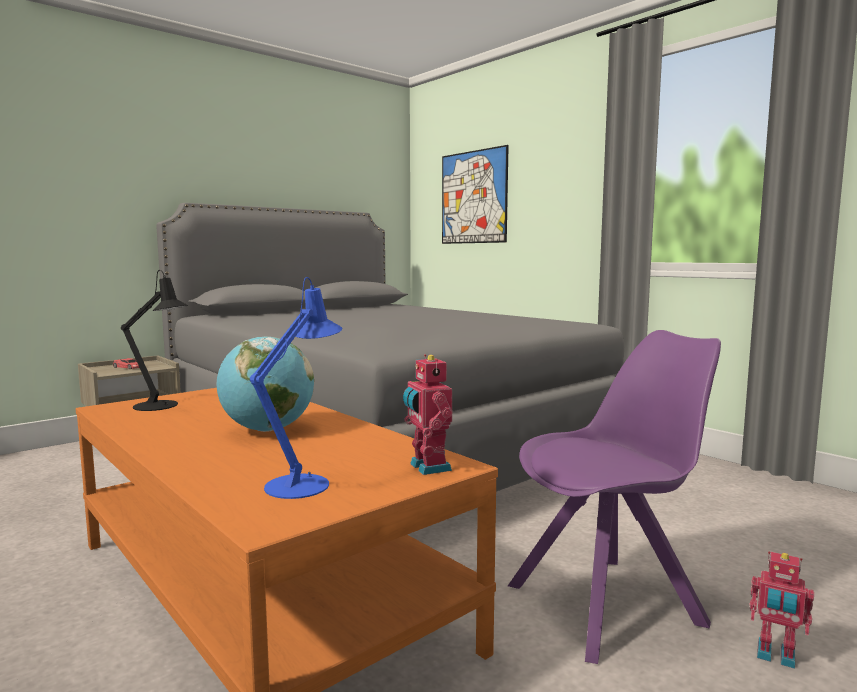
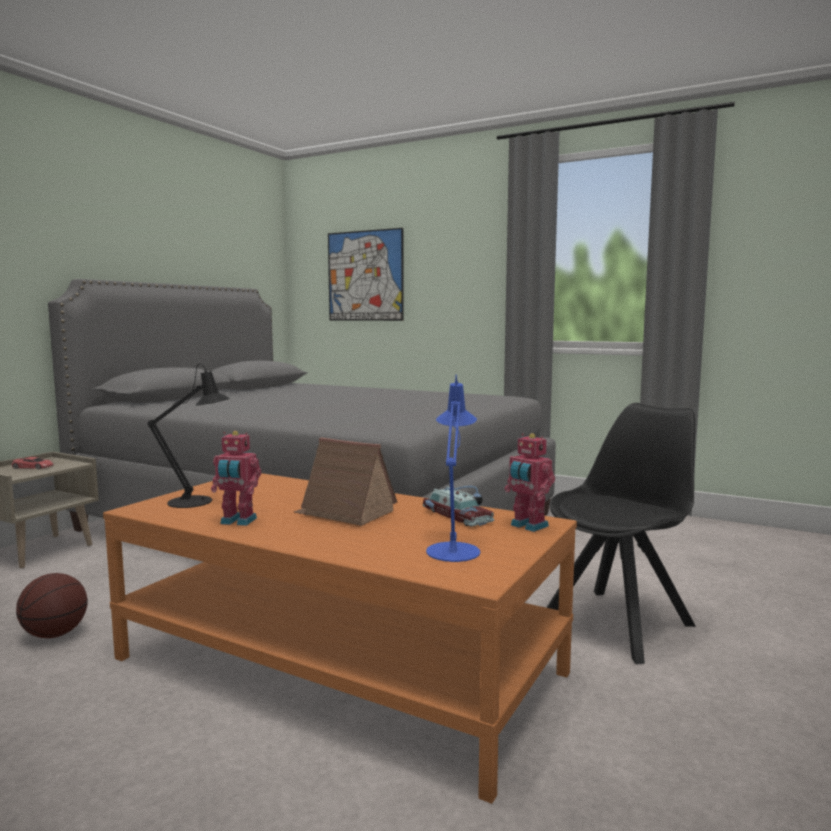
camera: 20 degrees left, 0 degrees up
globe [217,336,314,432] -> toy house [294,438,397,526]
purple chair [508,330,721,664] -> black chair [546,403,696,664]
toy robot [749,551,814,669] -> toy robot moved to [211,431,261,526]
none -> basketball [16,573,88,638]
none -> toy car [423,486,494,526]

